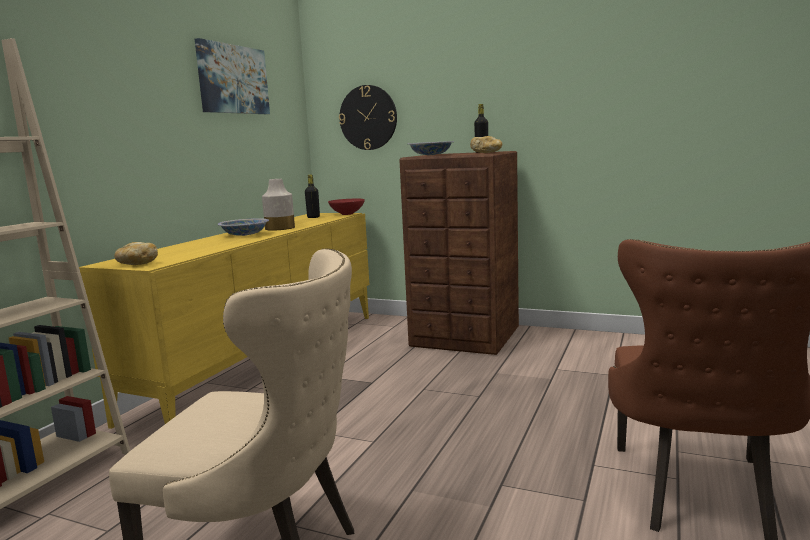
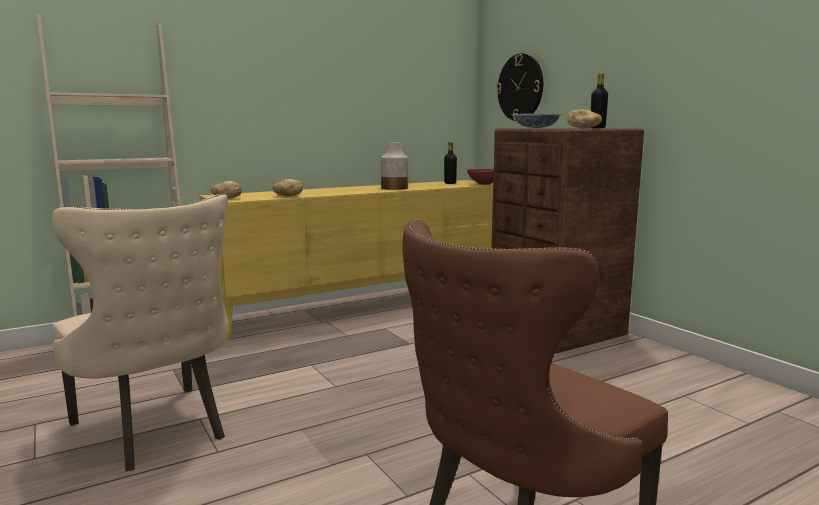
camera: 35 degrees right, 0 degrees up
picture [195,38,270,114] -> none
bowl [218,218,269,236] -> none
none -> bread [272,179,303,196]

